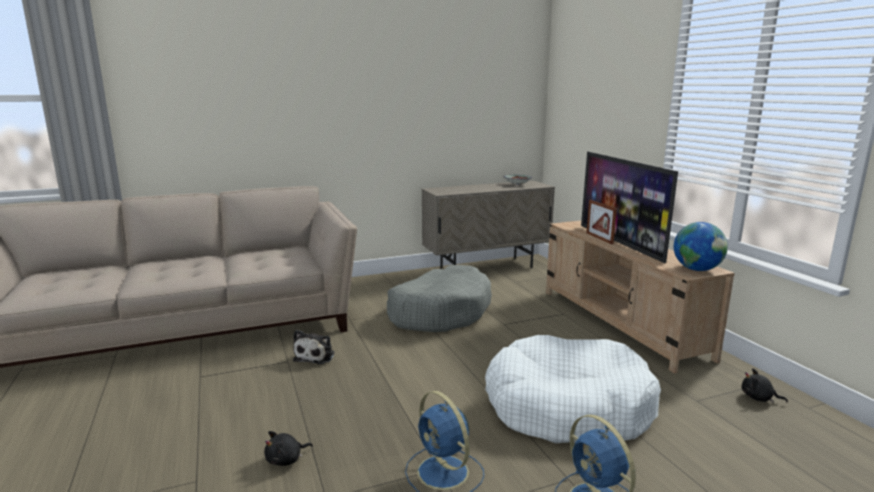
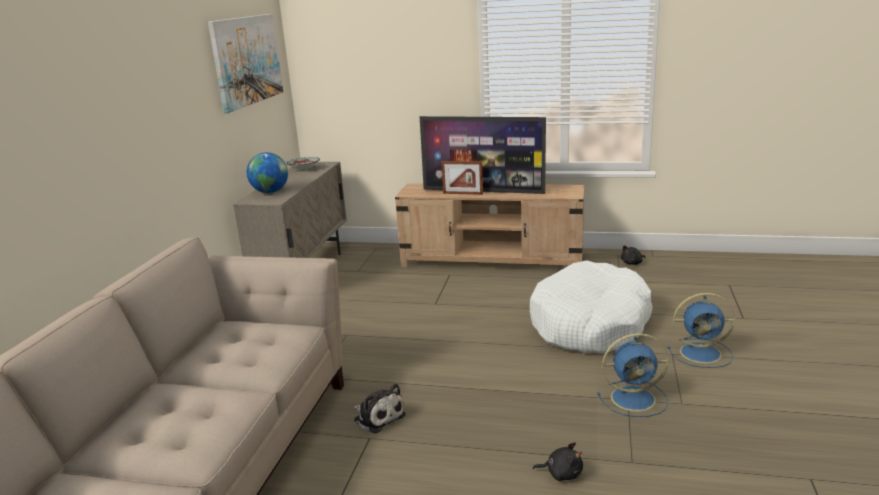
camera: 55 degrees left, 5 degrees up
black plush toy [264,431,313,466] -> black plush toy turned 75 degrees counterclockwise [533,442,583,481]
grey dog bed [387,265,492,332] -> none
globe [674,222,728,271] -> globe moved to [247,152,288,193]
none -> picture [208,14,283,113]

